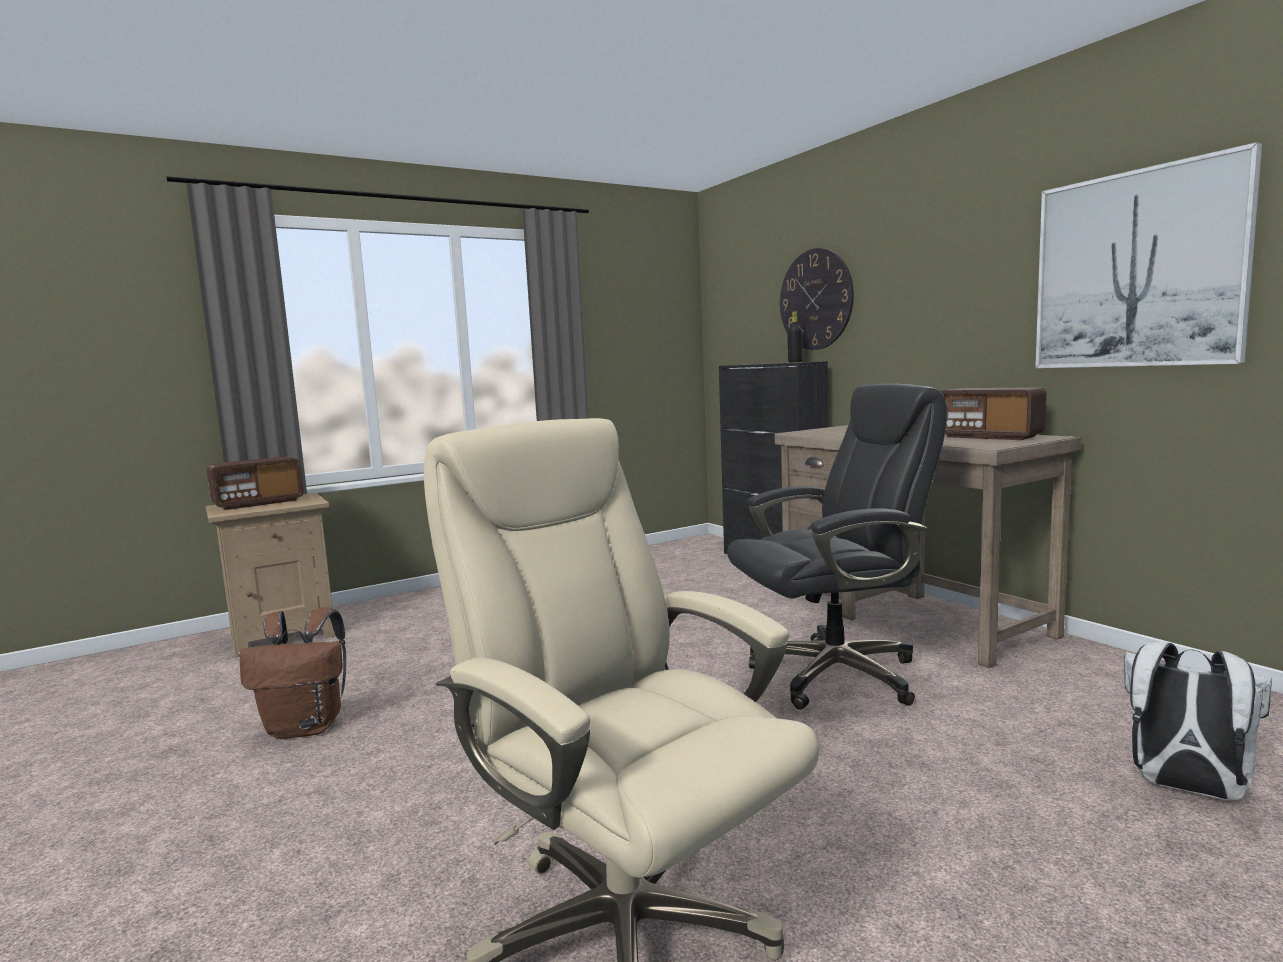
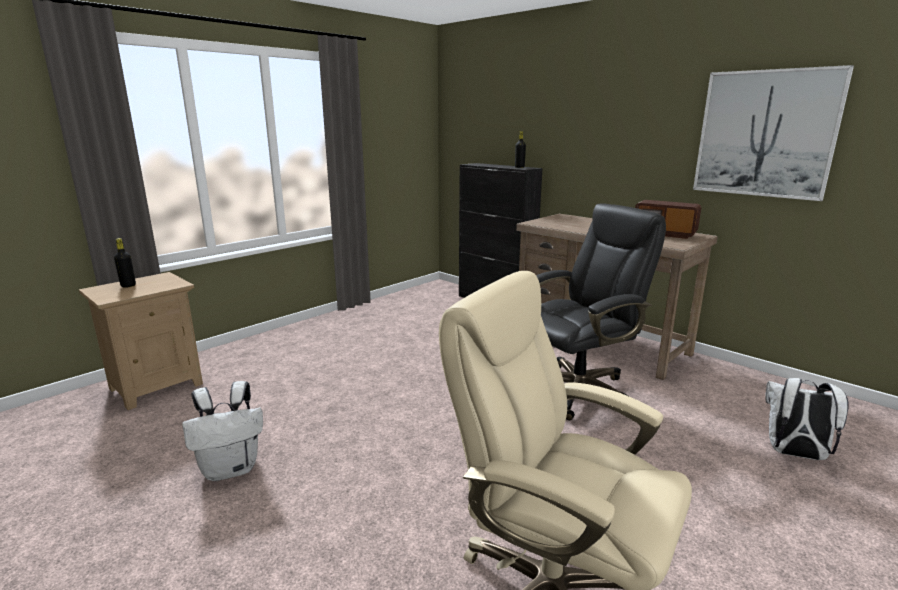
camera: 15 degrees left, 10 degrees up
radio [206,456,304,510] -> black bottle [114,238,136,288]
brown backpack [239,607,346,739] -> white backpack [182,381,263,481]
wall clock [780,248,854,350] -> none

